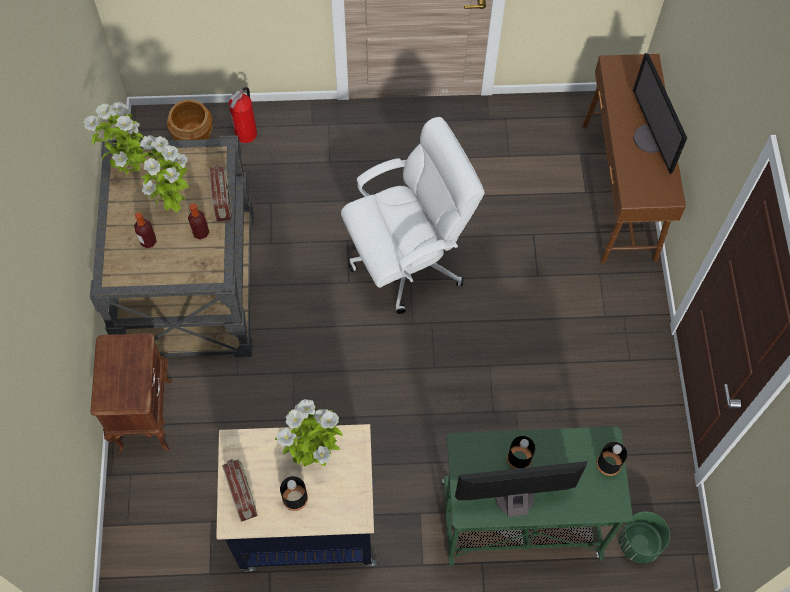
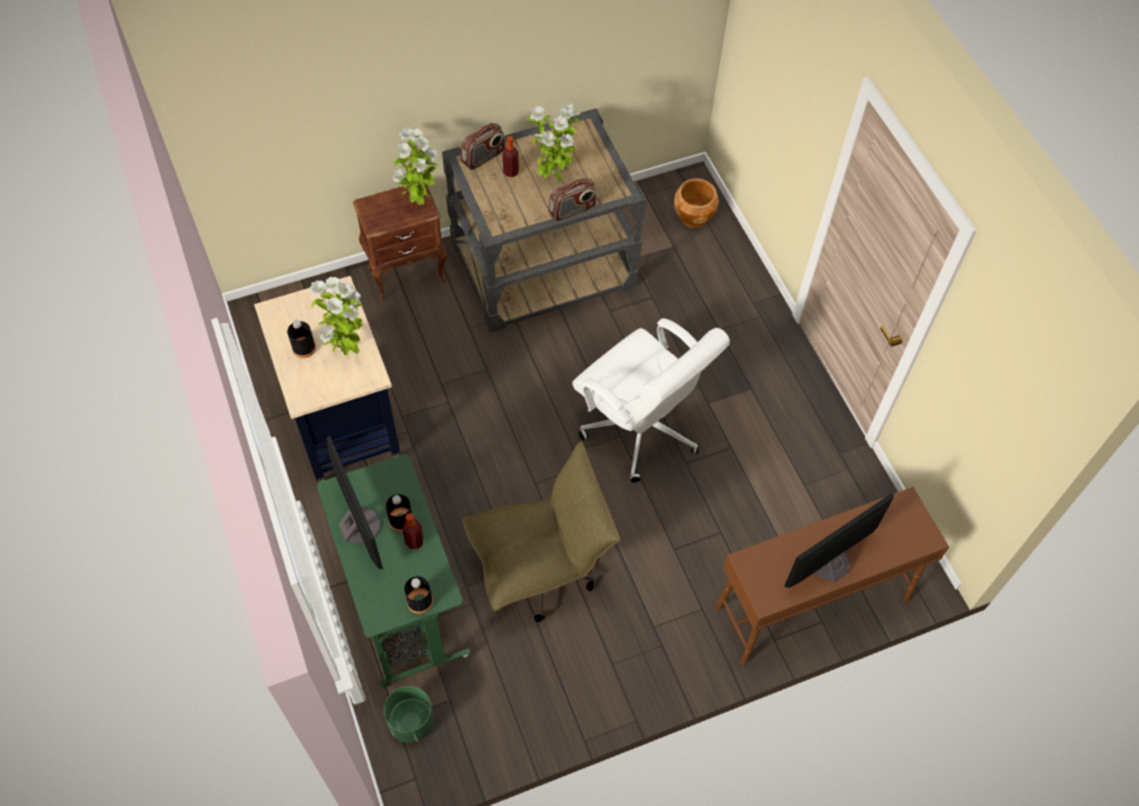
camera: 70 degrees right, 5 degrees down
potted plant [83,102,146,175] -> potted plant moved to [392,127,438,205]
bottle [188,203,209,240] -> bottle moved to [402,513,424,549]
radio [222,459,258,522] -> radio moved to [461,123,506,170]
fire extinguisher [229,87,257,143] -> none
none -> beige office chair [462,441,620,622]

